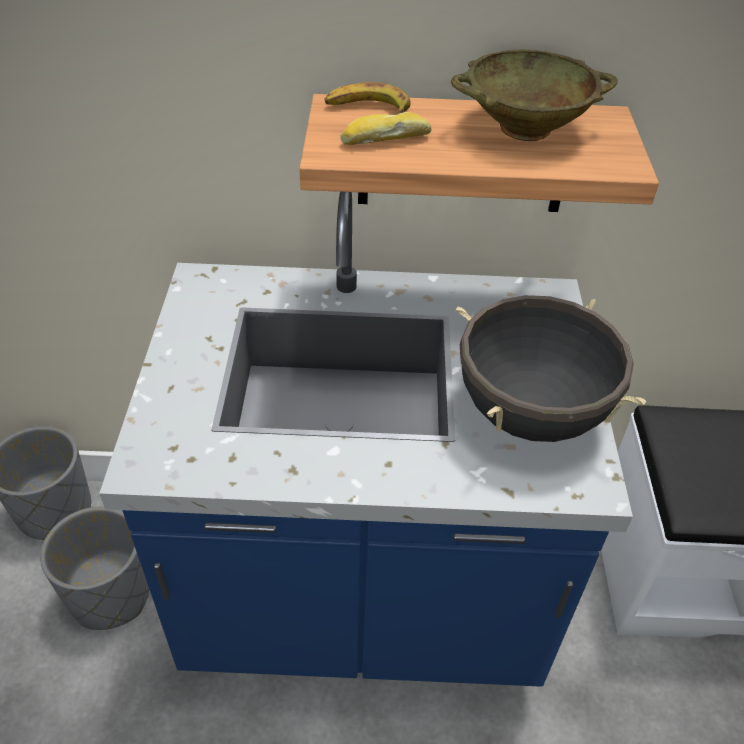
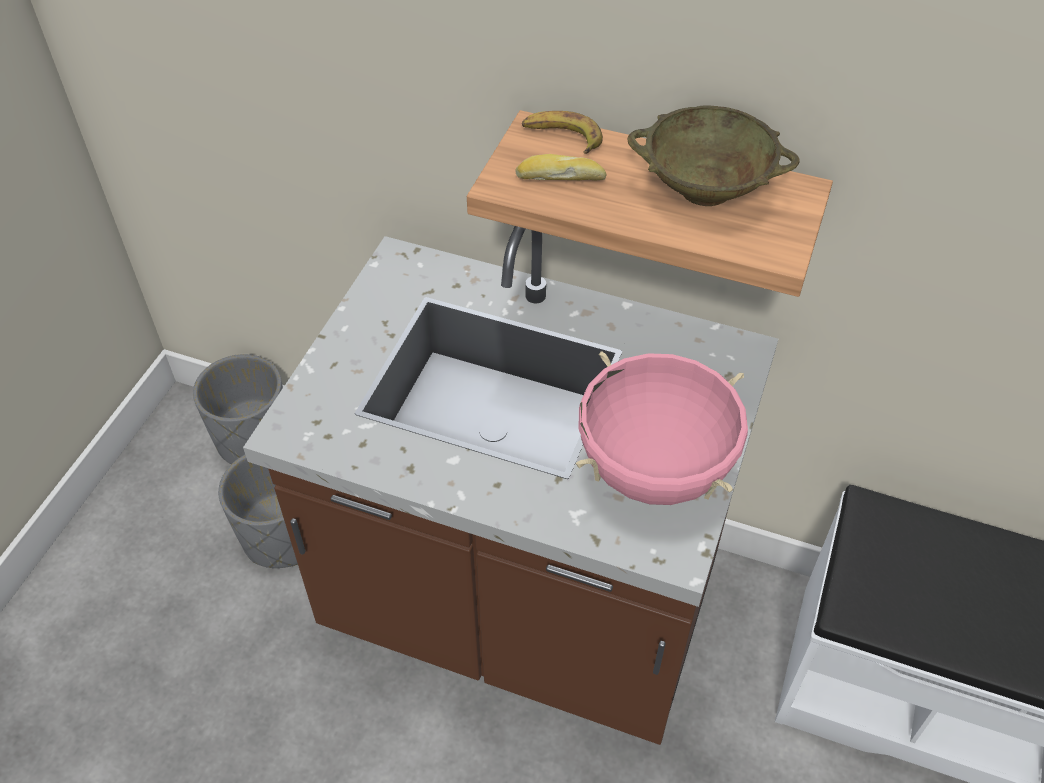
camera: 20 degrees right, 5 degrees up
blue counter [99,192,633,687] -> brown counter [243,226,778,745]
black cooking pot [456,295,647,442] -> pink cooking pot [576,351,748,505]

